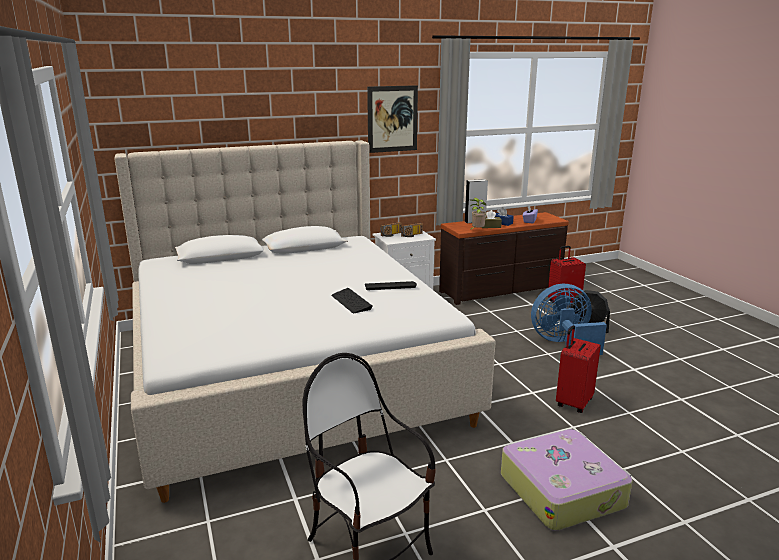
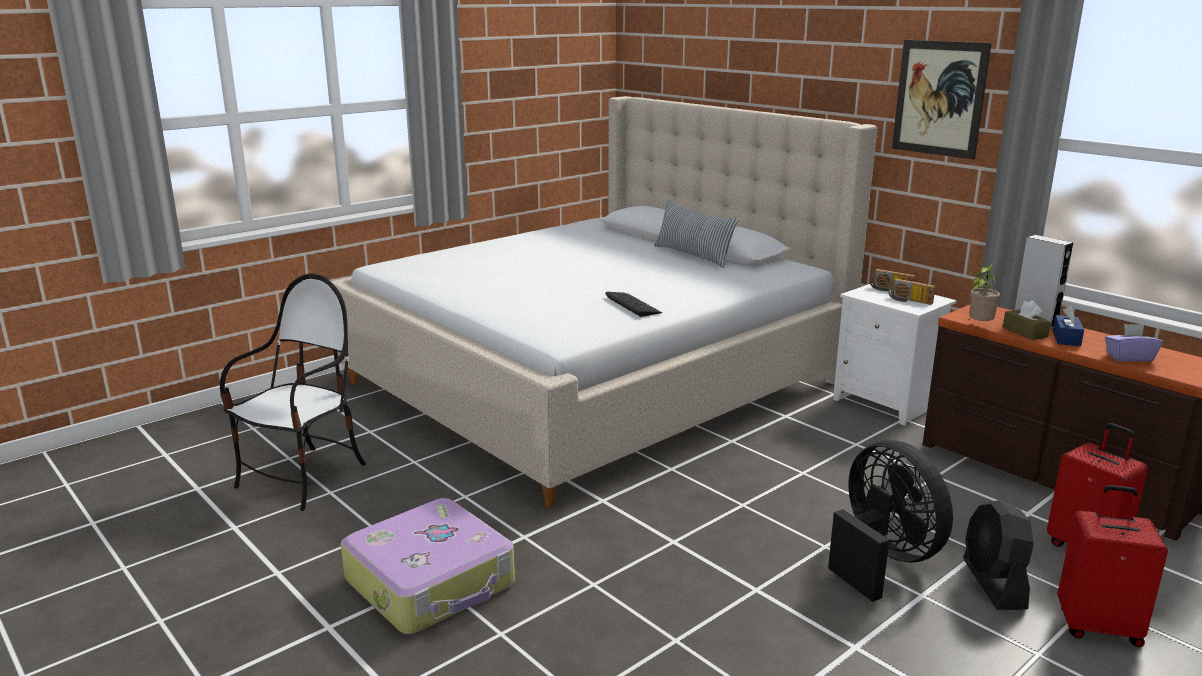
camera: 70 degrees right, 0 degrees up
keyboard [331,288,373,313] -> none
blue fan [531,284,607,355] -> black fan [828,440,953,602]
red suitcase [556,326,601,413] -> red suitcase moved to [1057,485,1168,647]
none -> pillow [654,200,739,268]

